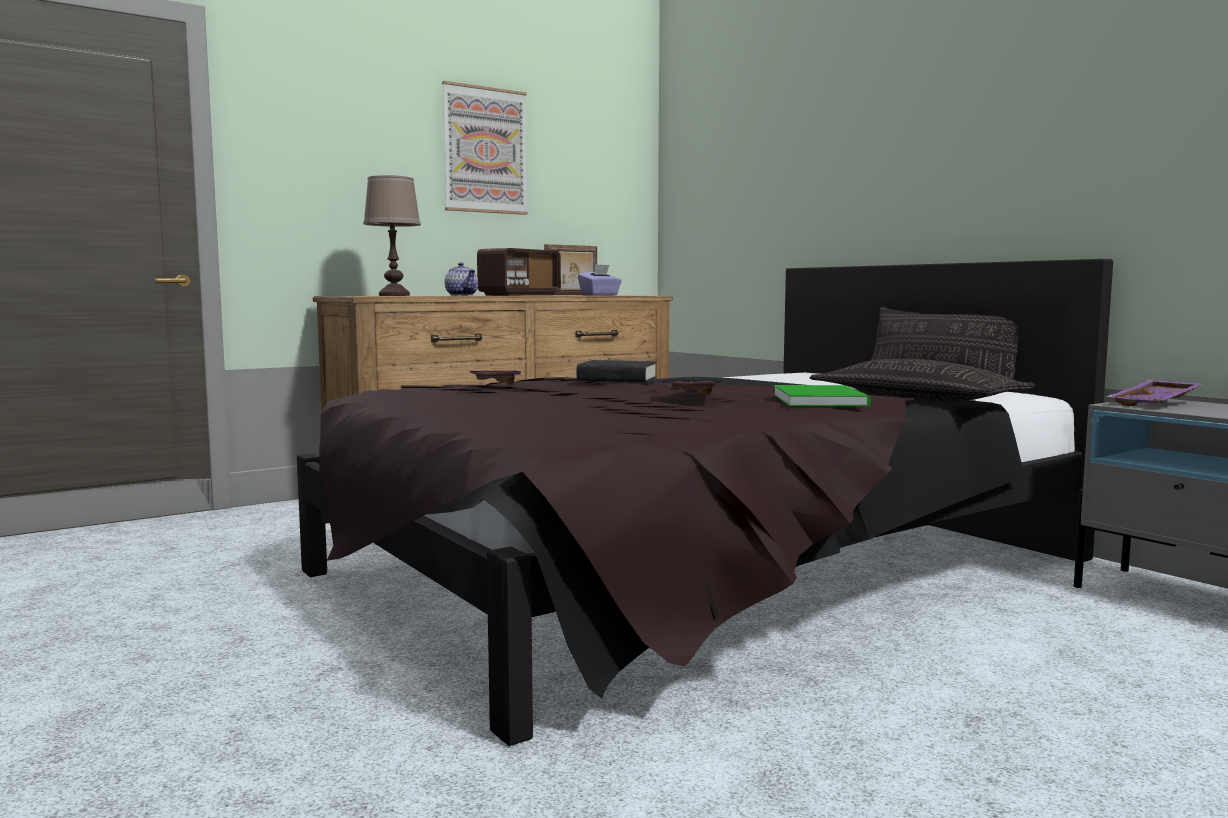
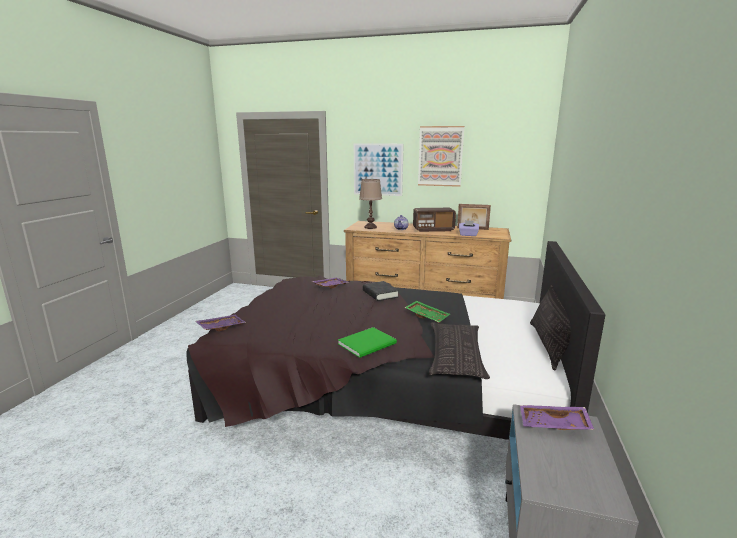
camera: 50 degrees right, 10 degrees up
purple tray [658,380,722,395] -> purple tray moved to [196,315,246,331]
none -> picture [354,143,404,196]
none -> green tray [405,301,450,323]

